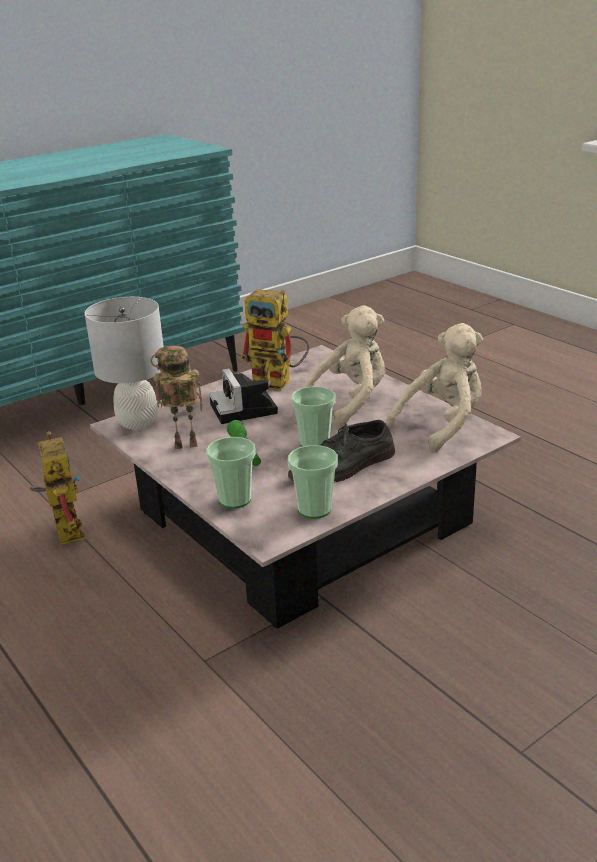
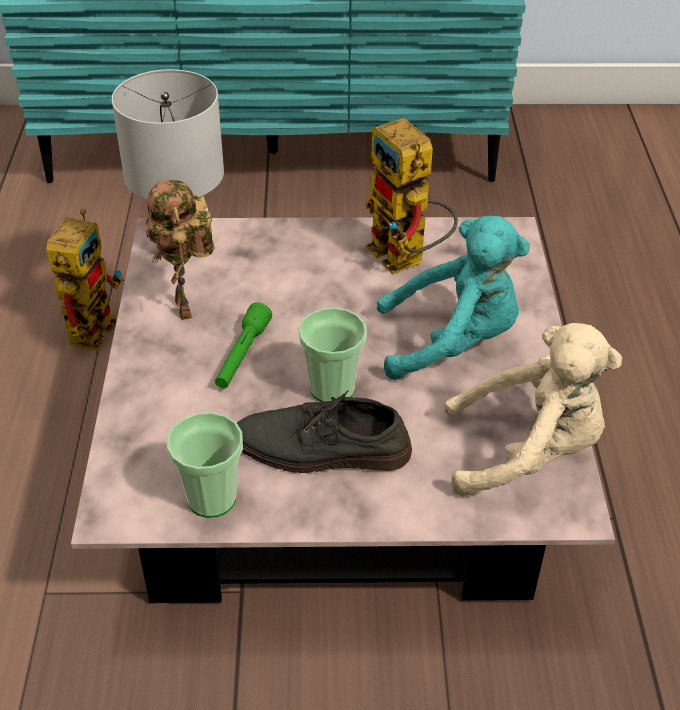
camera: 35 degrees right, 15 degrees up
toy robot [150,345,203,449] -> toy robot turned 135 degrees counterclockwise [145,180,215,320]
cup [206,437,256,509] -> none
camera [209,368,278,424] -> none
beige plush toy [302,305,385,428] -> turquoise plush toy [377,216,530,380]

